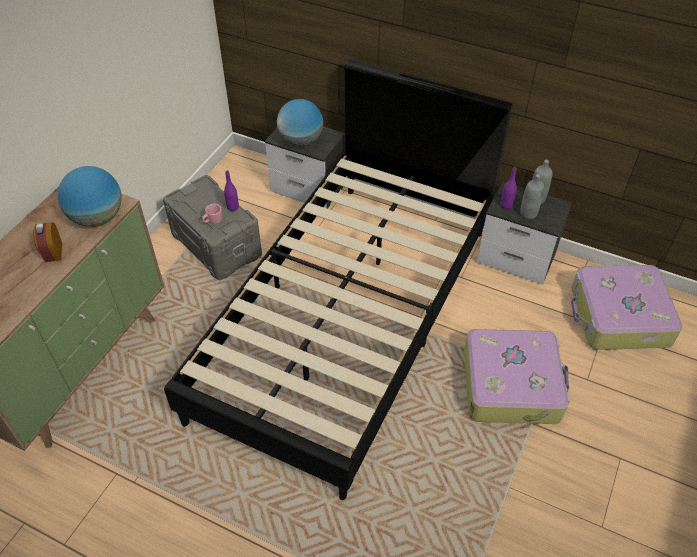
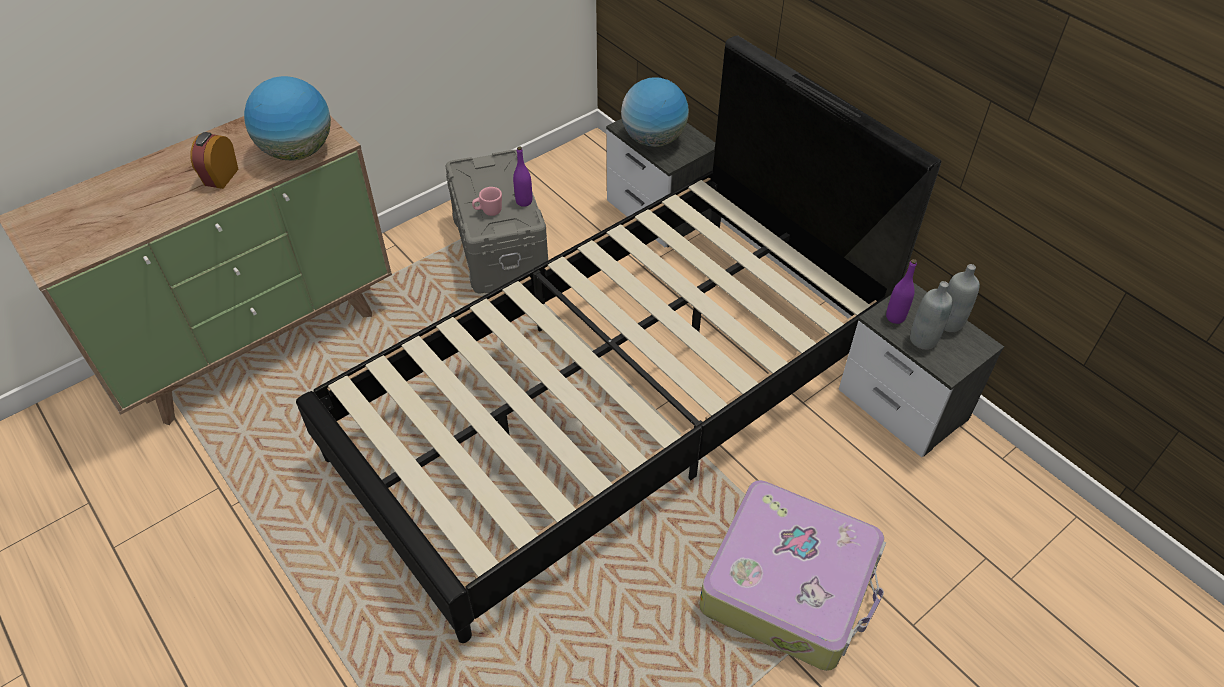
camera: 25 degrees right, 0 degrees up
suitcase [571,265,683,350] -> none

